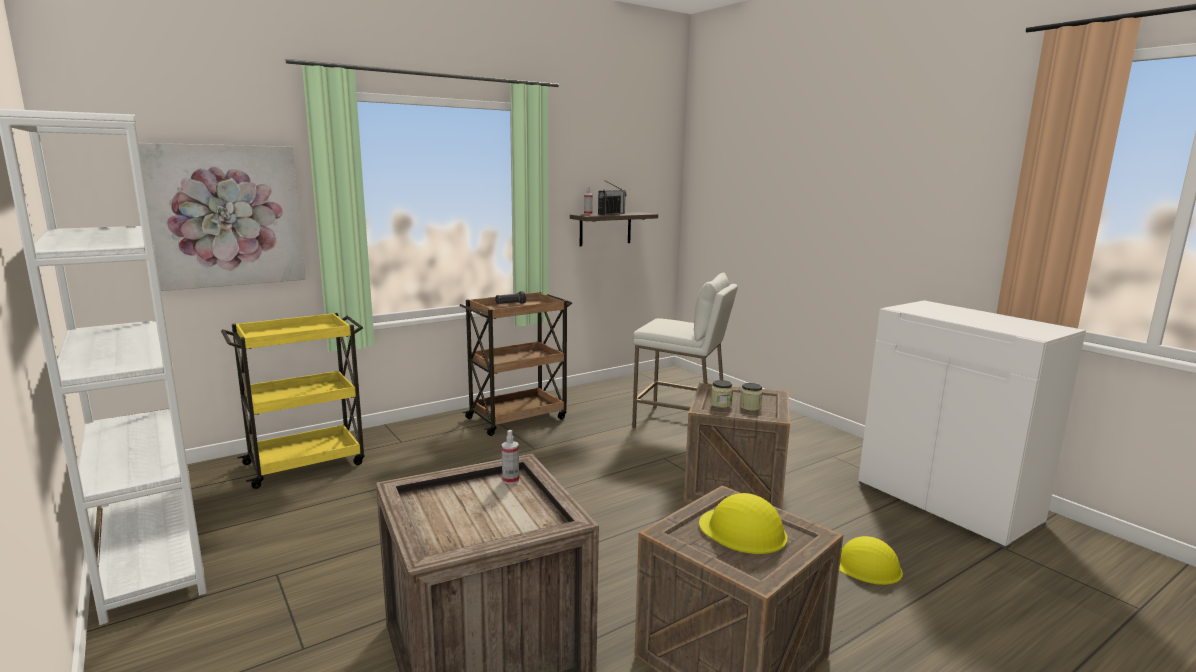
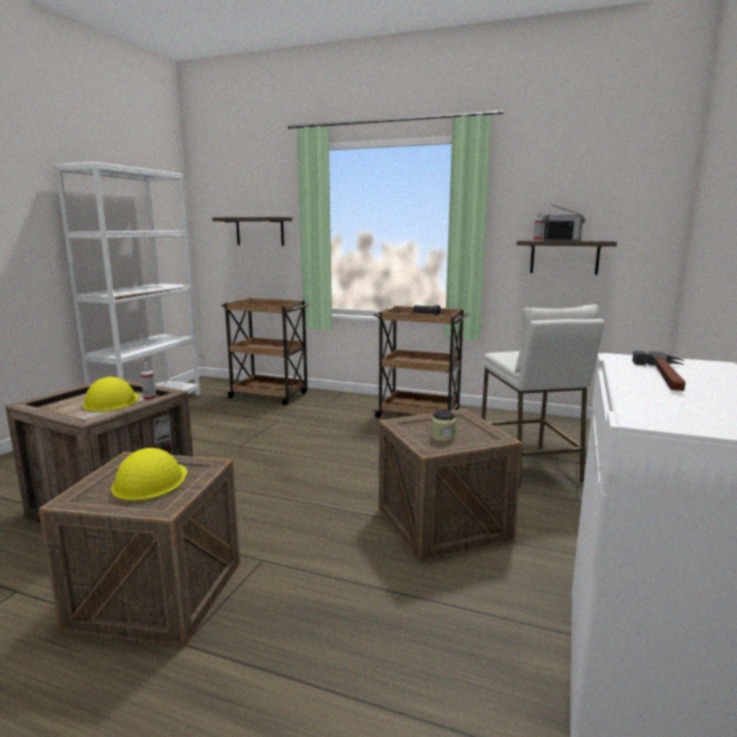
camera: 55 degrees right, 0 degrees up
picture [138,143,306,291] -> shelf [212,217,292,246]
yellow cart [221,313,365,489] -> brown cart [221,298,310,405]
jar [710,380,733,408] -> none
yellow hard hat [839,536,903,585] -> yellow hard hat moved to [82,377,139,412]
none -> hammer [632,350,686,391]

